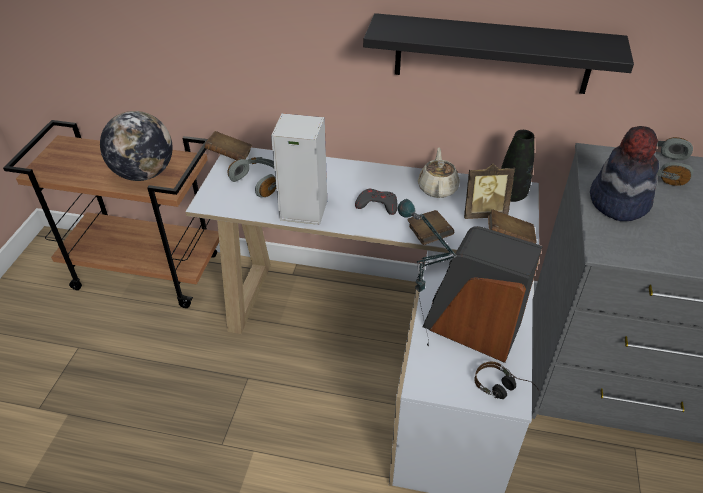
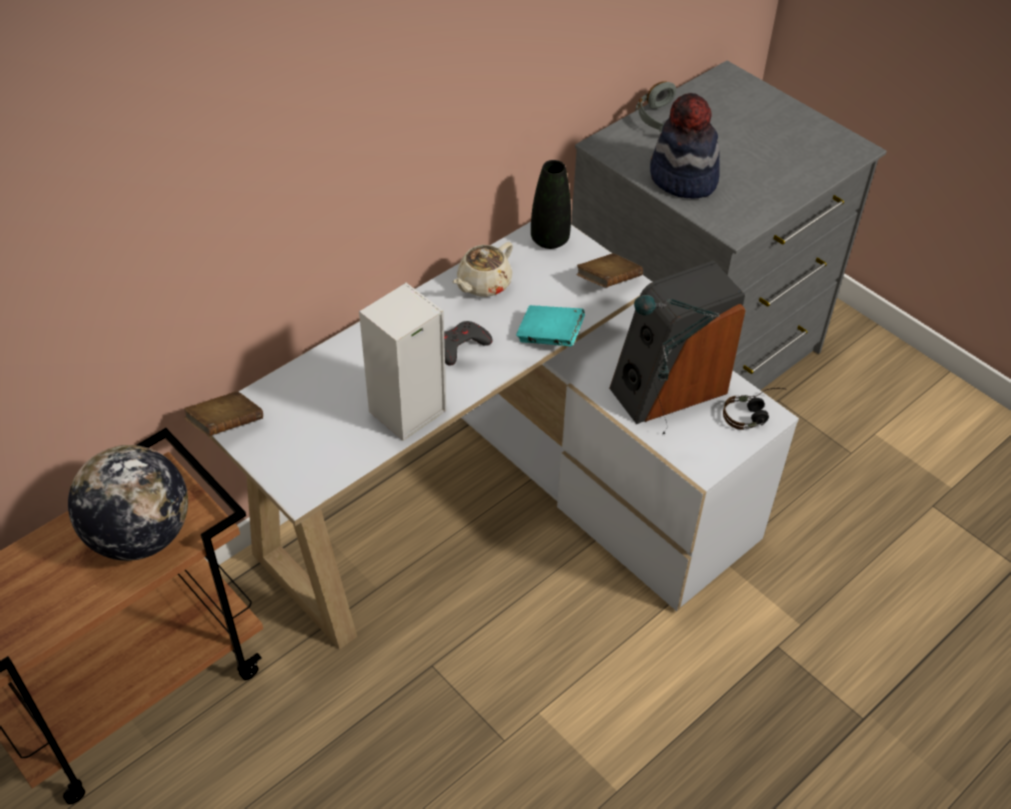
camera: 55 degrees left, 5 degrees up
grey headphones [227,157,276,197] -> none
black shelf [363,13,634,94] -> none
brown book [407,210,454,245] -> turquoise book [516,305,585,346]
beige teapot [418,148,460,198] -> beige teapot turned 90 degrees counterclockwise [453,242,513,297]
picture frame [464,164,515,219] -> none

